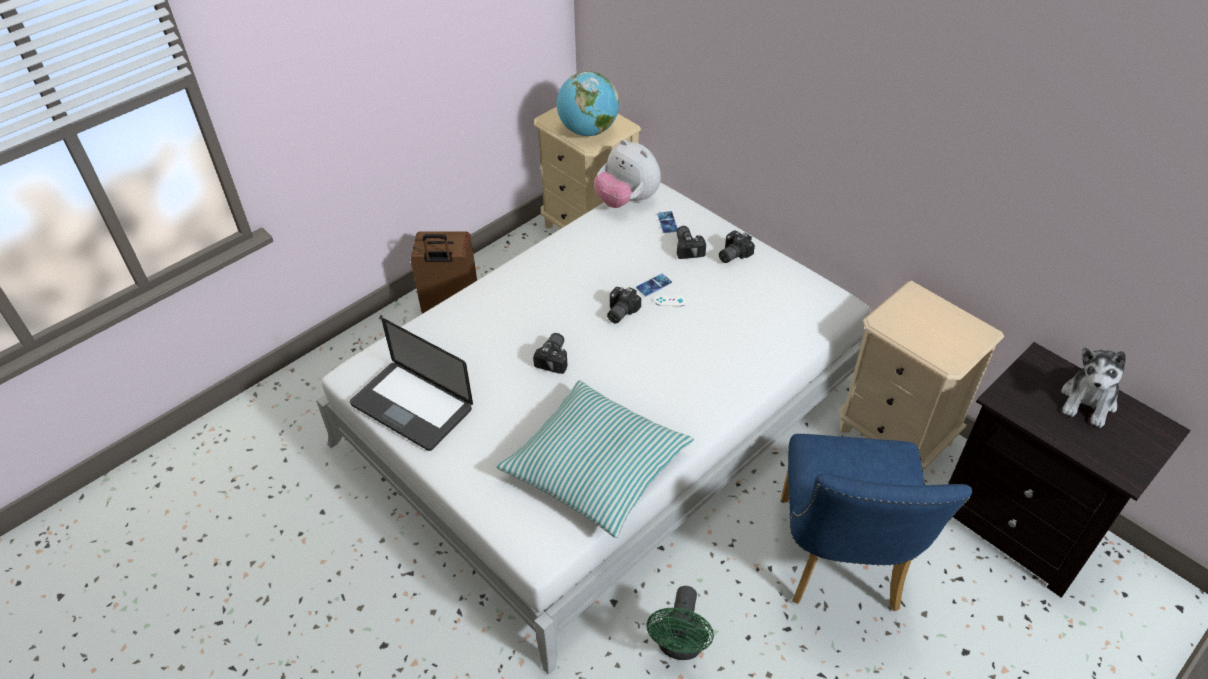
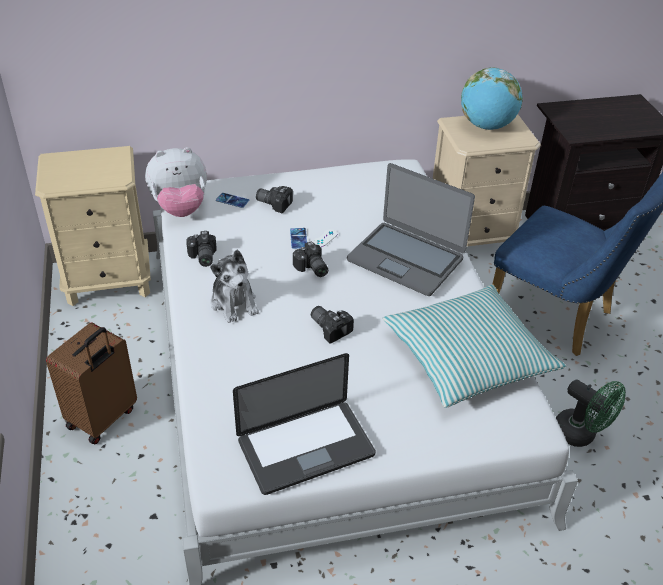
camera: 60 degrees left, 5 degrees down
globe [557,71,619,136] -> globe moved to [461,67,523,130]
camera [719,231,755,263] -> camera moved to [186,231,217,267]
plush toy [1061,347,1126,428] -> plush toy moved to [210,250,259,323]
none -> laptop [347,163,475,296]

